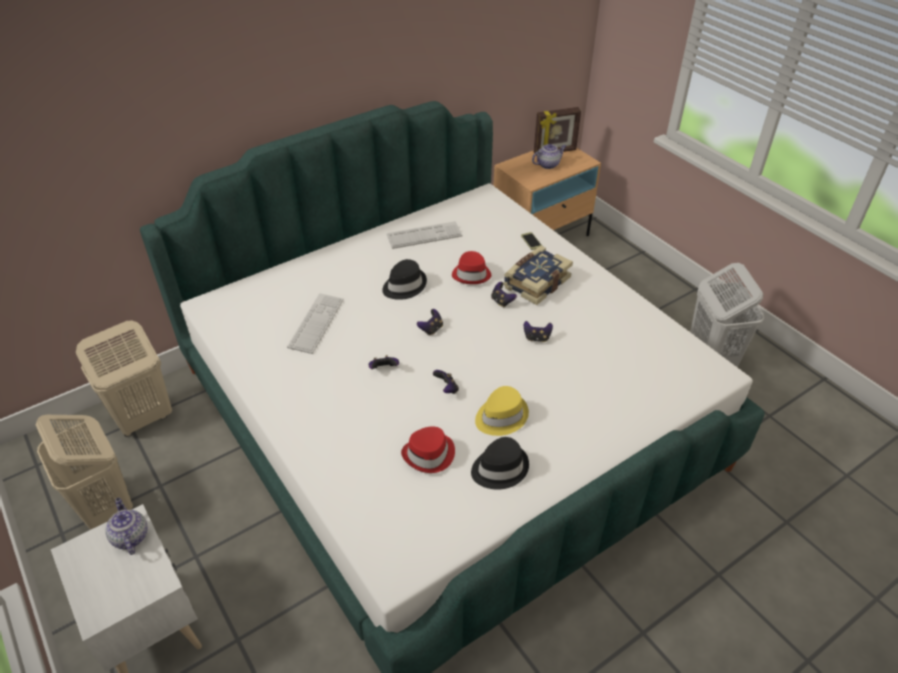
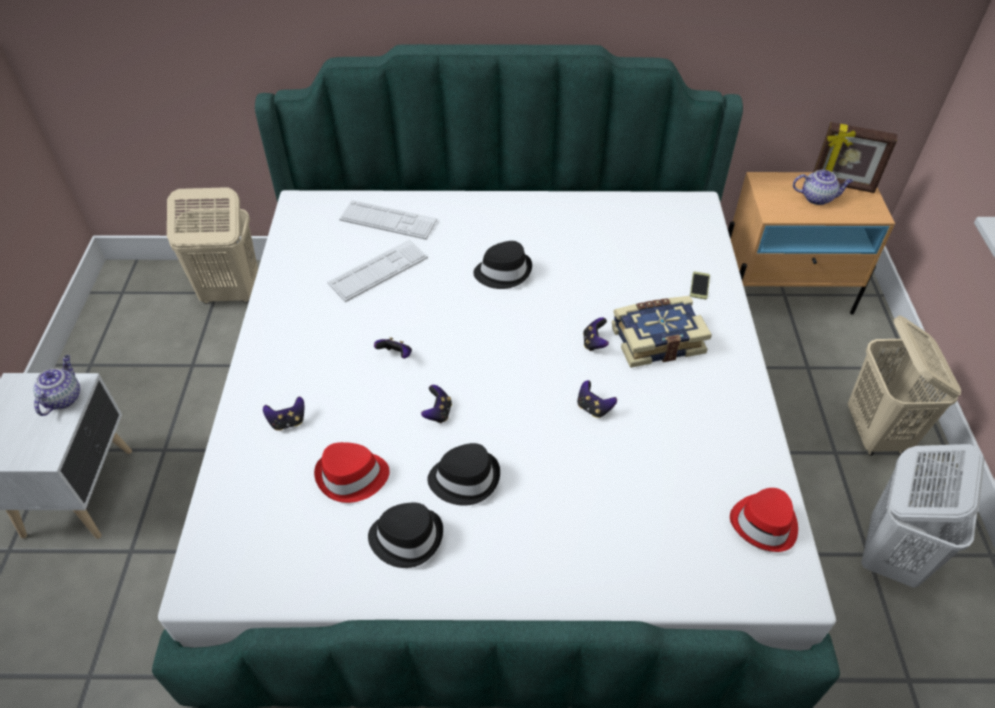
camera: 35 degrees right, 5 degrees up
beige laundry basket [35,415,133,529] -> beige laundry basket moved to [848,315,961,456]
keyboard [387,221,463,249] -> keyboard moved to [339,200,437,240]
game controller [417,309,443,336] -> game controller moved to [263,397,304,431]
red hat [452,251,491,284] -> red hat moved to [730,488,798,552]
yellow hat [475,386,529,436] -> black hat [428,443,500,506]

